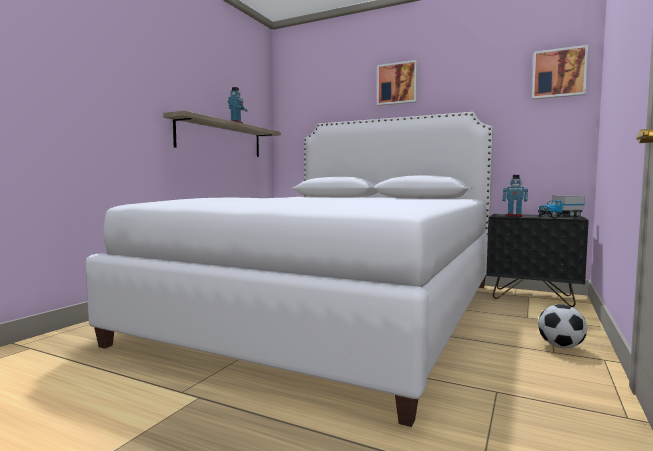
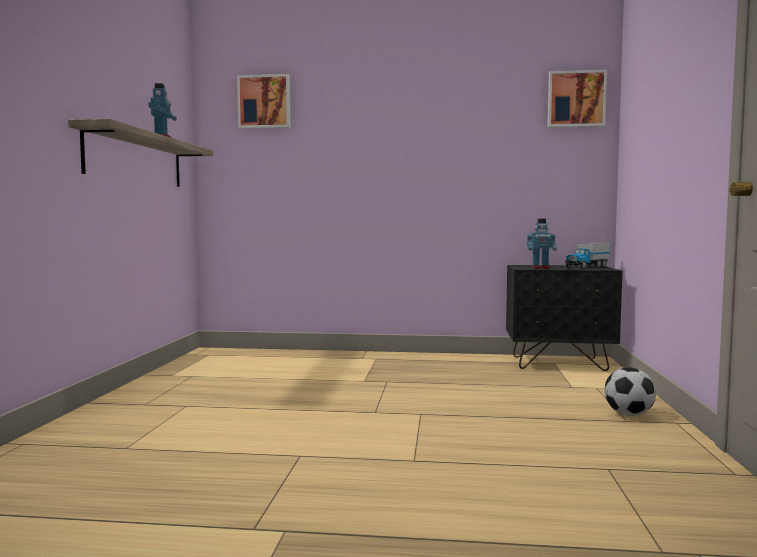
camera: 20 degrees left, 0 degrees up
white bed [85,112,494,427] -> none
picture [377,60,418,106] -> picture moved to [237,74,290,129]

